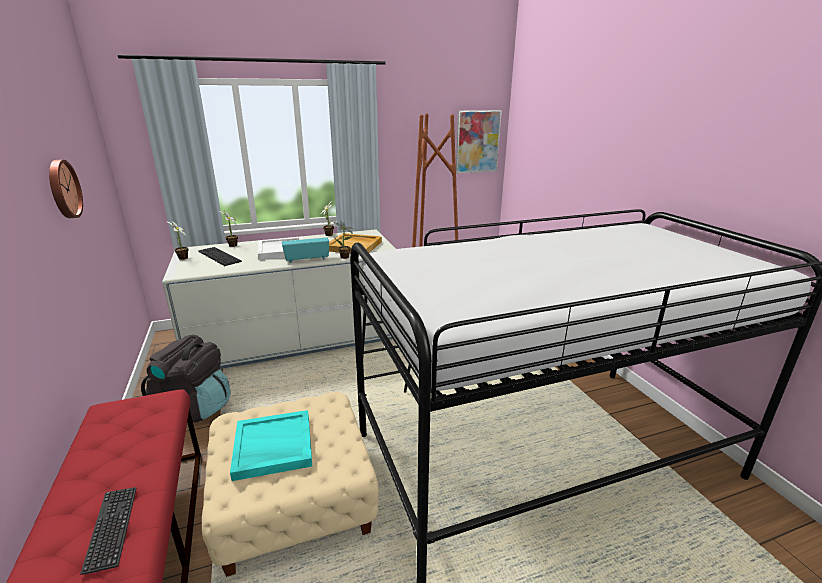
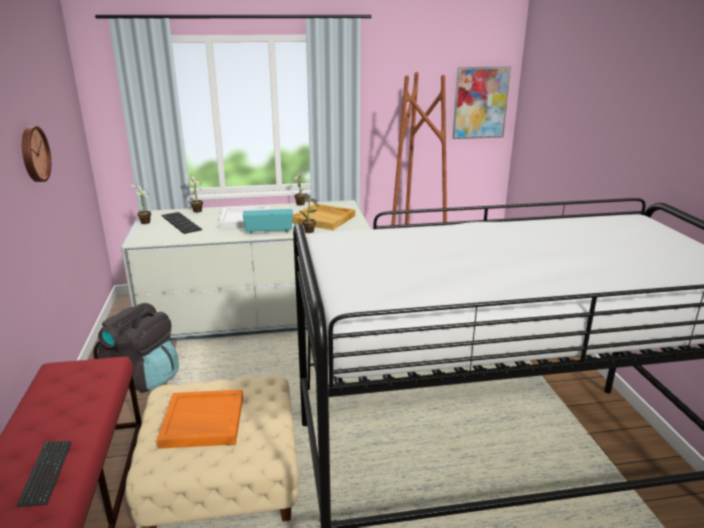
camera: 10 degrees right, 0 degrees up
turquoise tray [230,410,312,481] -> orange tray [157,390,243,449]

